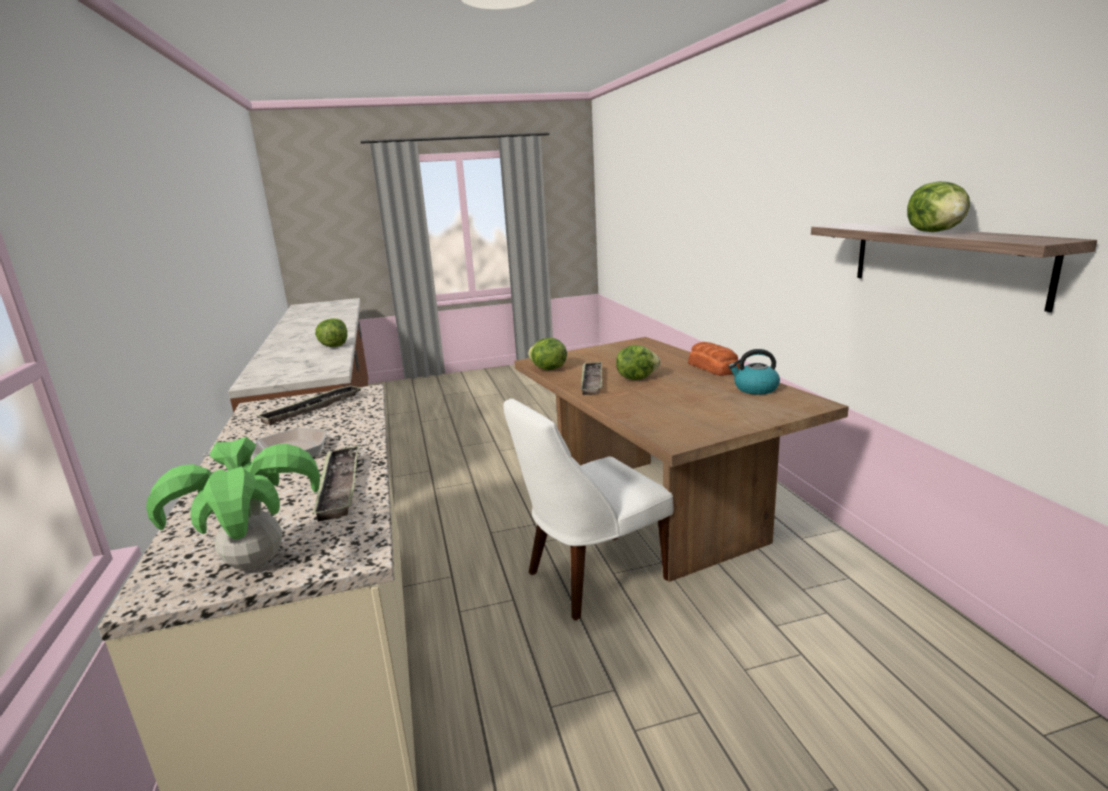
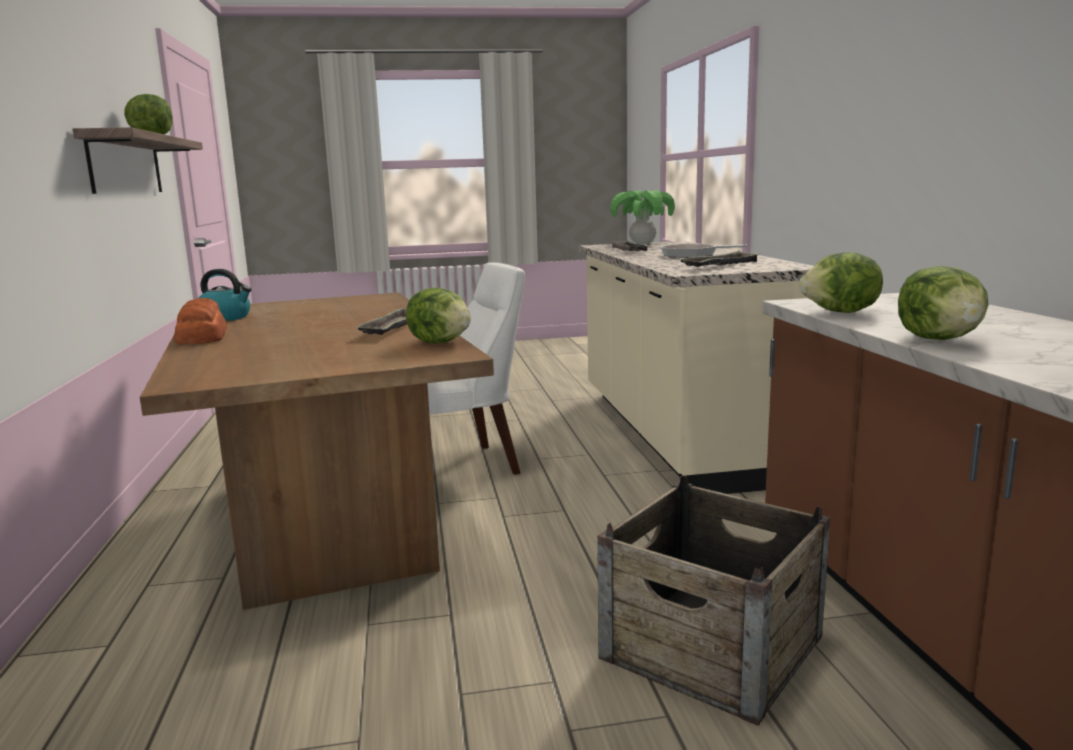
camera: 175 degrees left, 5 degrees down
lettuce [616,345,661,380] -> lettuce moved to [799,252,883,313]
none -> crate [597,475,830,726]

